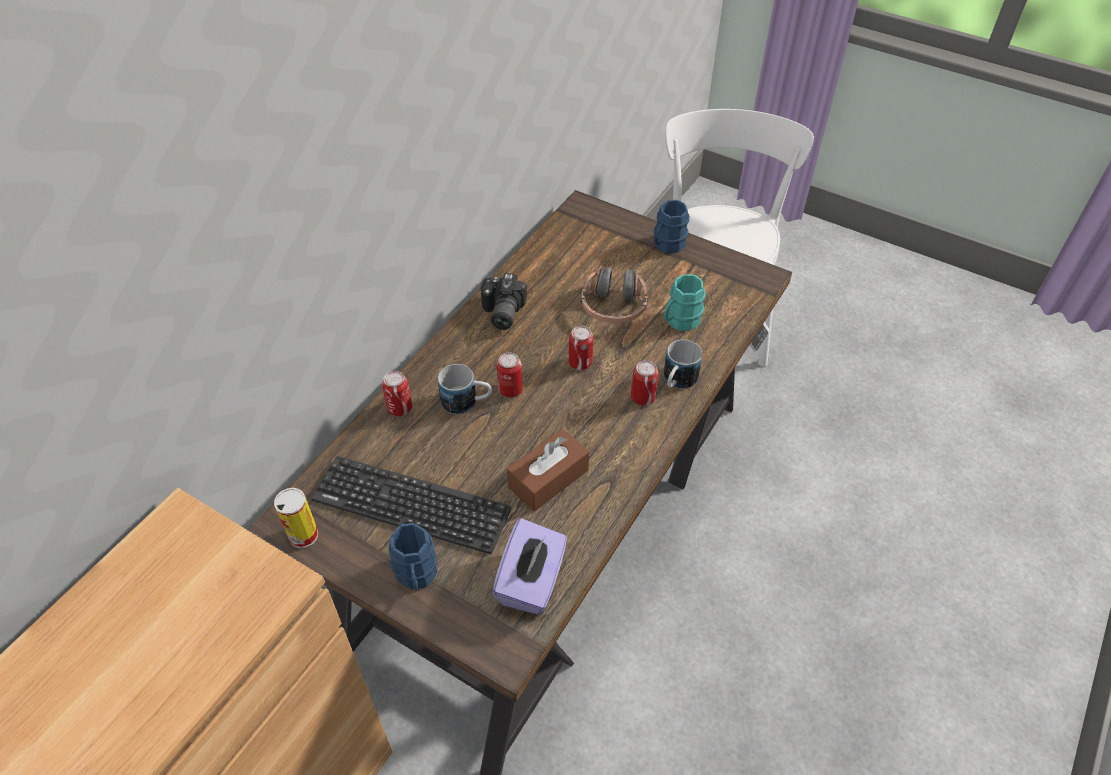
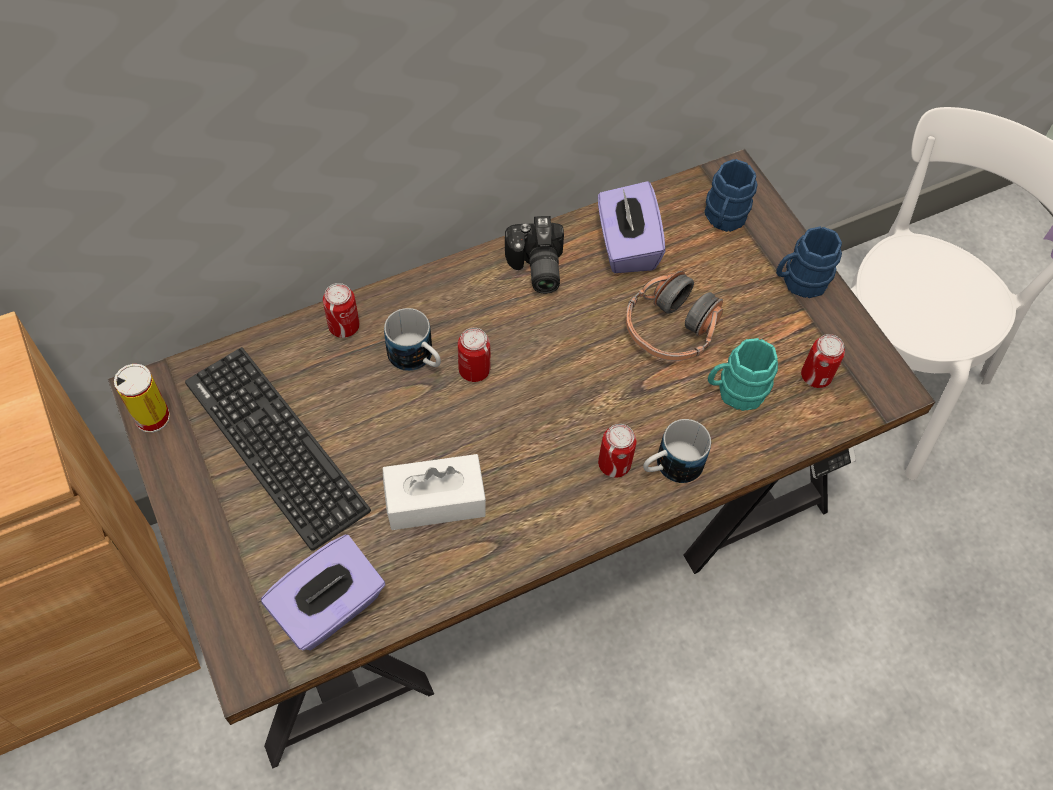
camera: 30 degrees right, 10 degrees up
blue mug [389,523,437,592] -> blue mug moved to [705,159,757,232]
camera [481,273,527,330] -> camera turned 45 degrees counterclockwise [505,216,564,294]
brown tissue box [507,429,589,511] -> white tissue box [383,454,486,530]
can [569,325,593,370] -> can moved to [801,334,845,388]
none -> purple tissue box [598,181,665,273]

